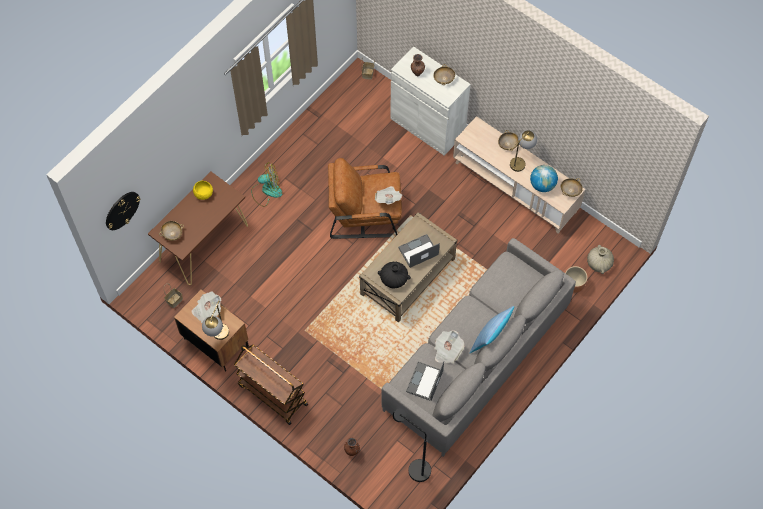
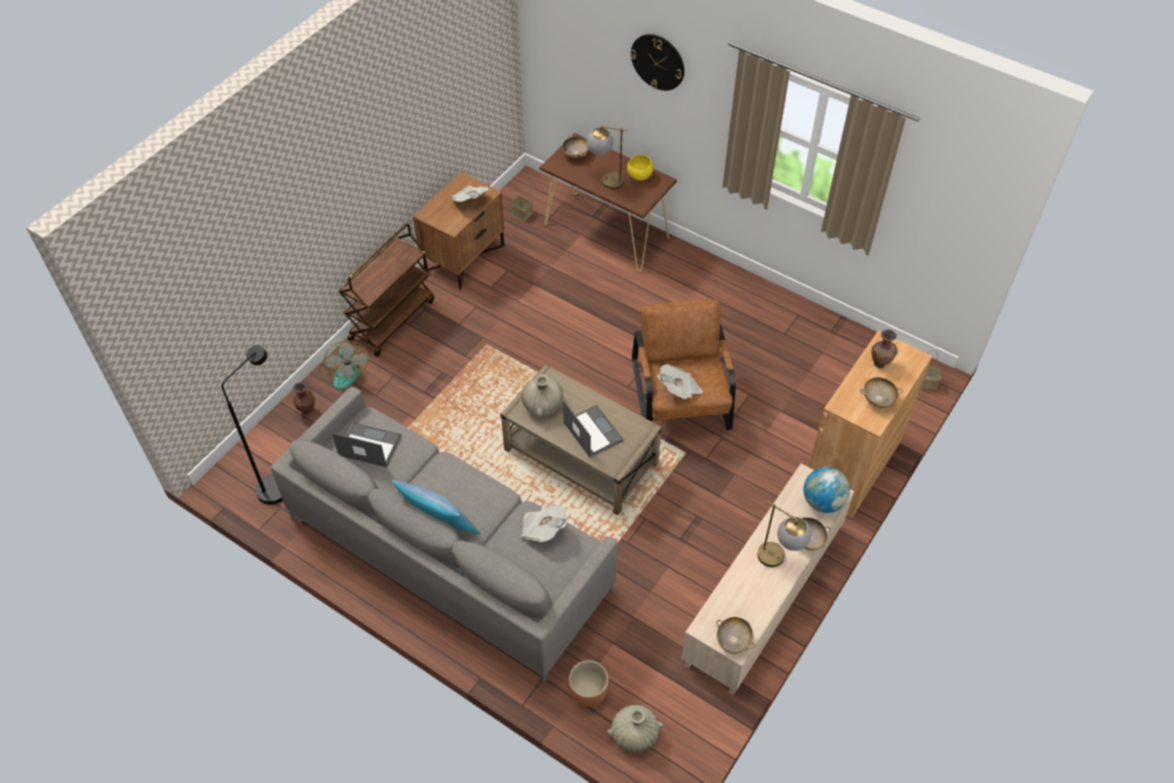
camera: 85 degrees right, 10 degrees down
wall clock [106,192,140,230] -> wall clock moved to [630,34,684,91]
table lamp [202,301,229,340] -> table lamp moved to [587,125,628,190]
fan [251,162,282,207] -> fan moved to [319,340,370,390]
black vase [378,262,411,288] -> beige vase [521,374,563,417]
white cabinet [390,46,471,156] -> brown cabinet [808,330,932,518]
newspaper [434,330,464,364] -> newspaper moved to [521,504,567,542]
globe [530,165,558,192] -> globe moved to [804,467,850,513]

